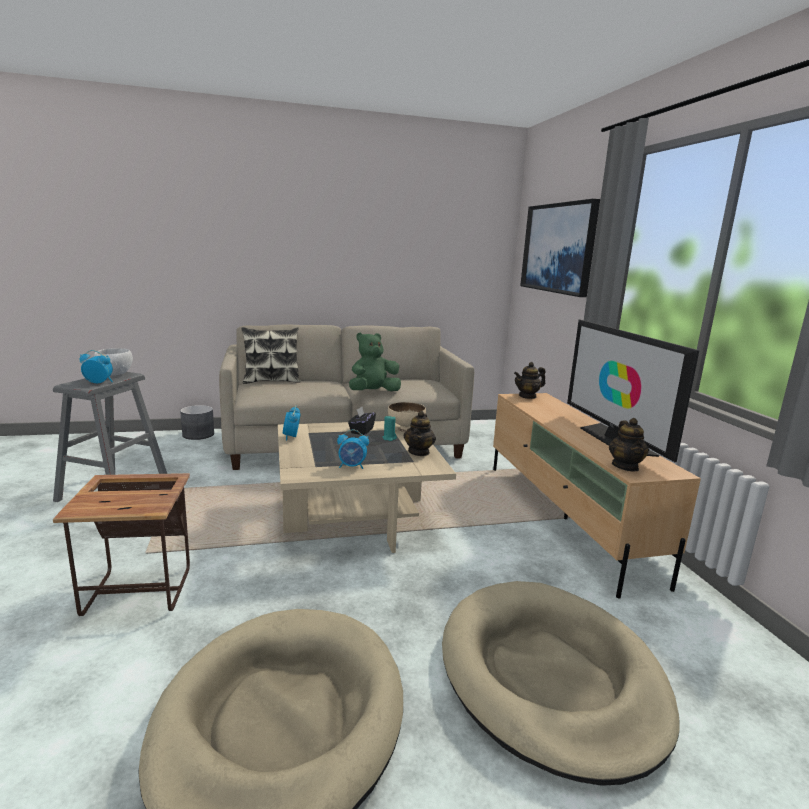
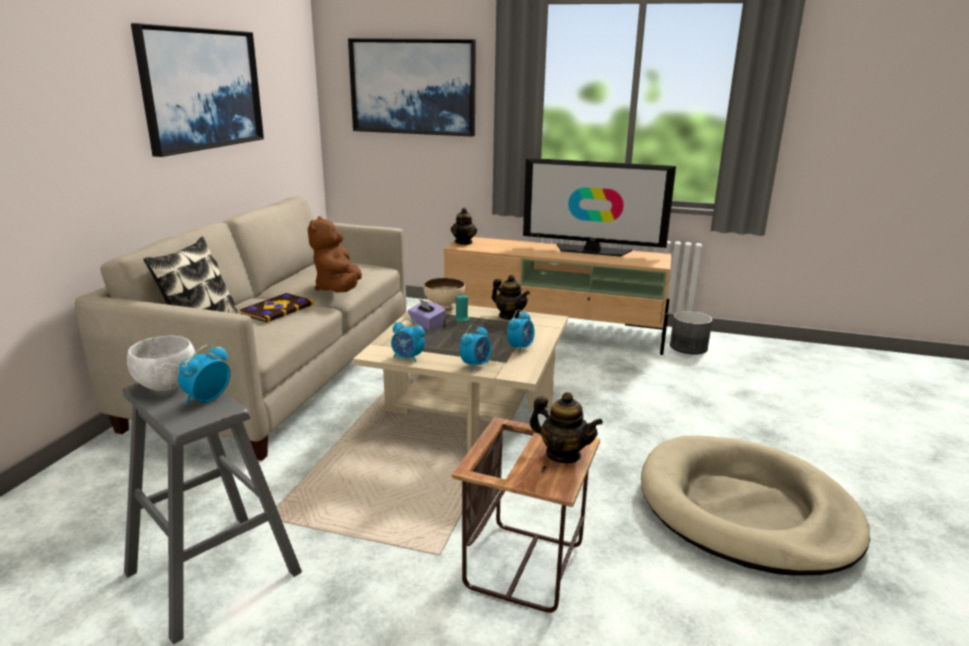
camera: 60 degrees left, 5 degrees up
grey planter [180,405,214,440] -> grey planter moved to [670,311,712,355]
black tissue box [348,407,376,435] -> purple tissue box [408,299,446,330]
green plush toy [349,333,401,391] -> brown plush toy [308,216,362,292]
beige dog bed [442,581,680,786] -> none
teapot [609,418,649,472] -> teapot moved to [529,392,603,463]
none -> picture [131,23,264,157]
none -> book [240,293,314,323]
none -> alarm clock [460,324,492,371]

